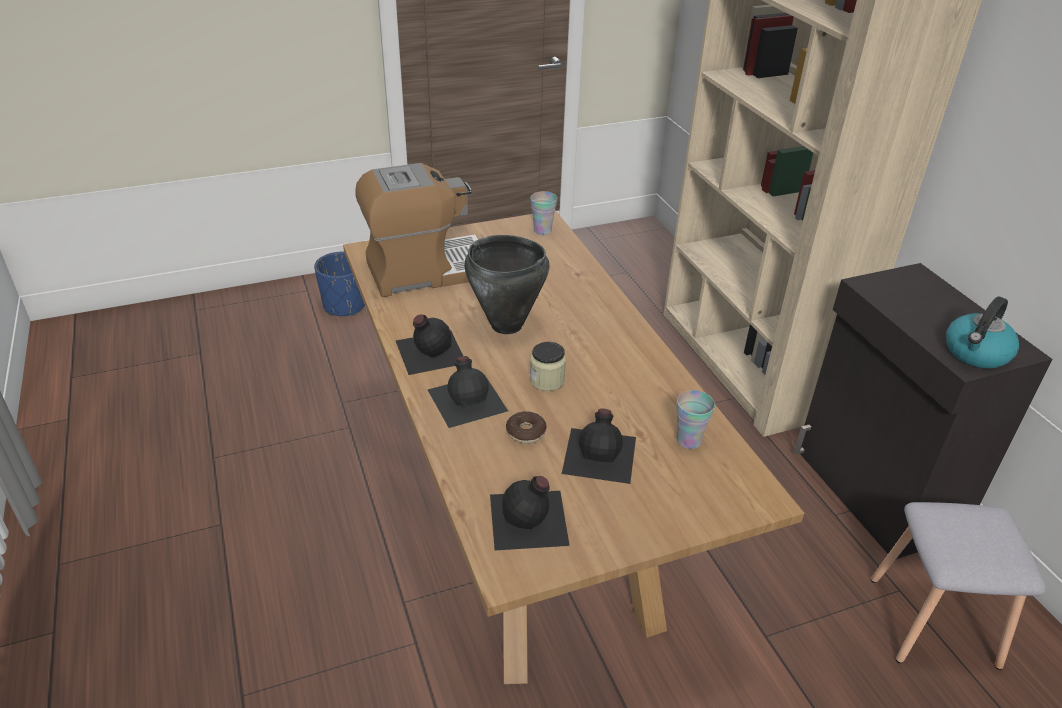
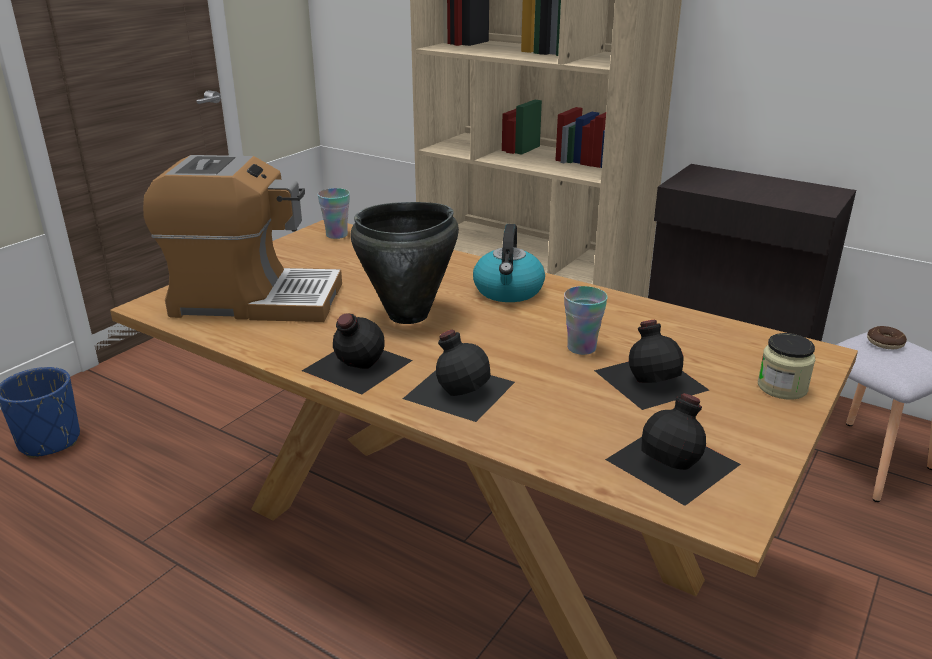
camera: 35 degrees left, 10 degrees down
coffee machine [355,163,478,297] -> coffee machine turned 60 degrees clockwise [143,155,342,322]
donut [506,411,547,444] -> donut moved to [867,326,907,349]
jar [530,342,566,391] -> jar moved to [758,333,815,400]
cup [676,390,715,449] -> cup moved to [564,286,608,355]
kettle [946,297,1019,369] -> kettle moved to [473,224,545,302]

